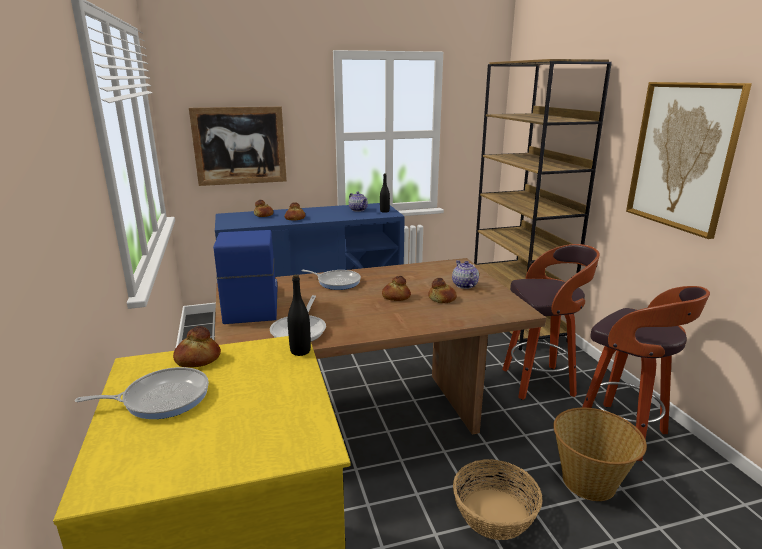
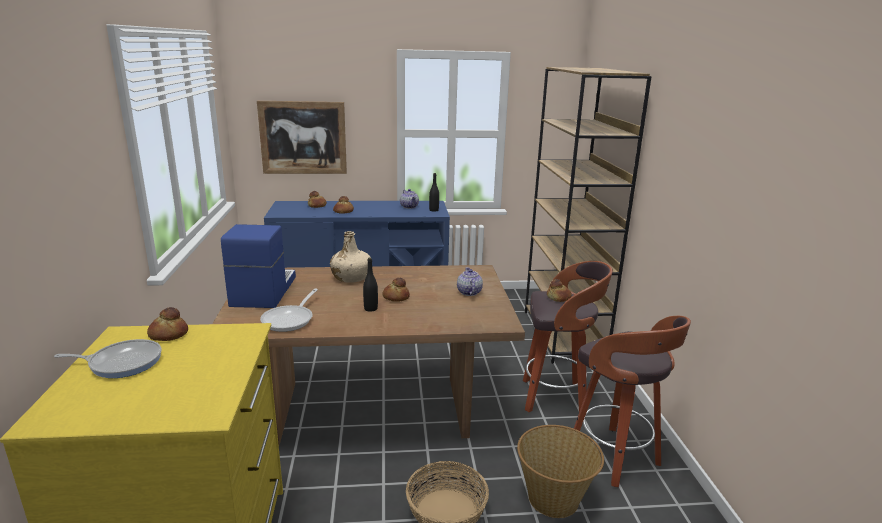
camera: 10 degrees right, 0 degrees up
black bottle [288,275,311,356] -> black bottle moved to [363,258,378,312]
frying pan [301,270,361,290] -> beige bottle [330,231,371,283]
bread [428,278,457,303] -> bread moved to [547,279,572,302]
picture [626,82,752,239] -> none

